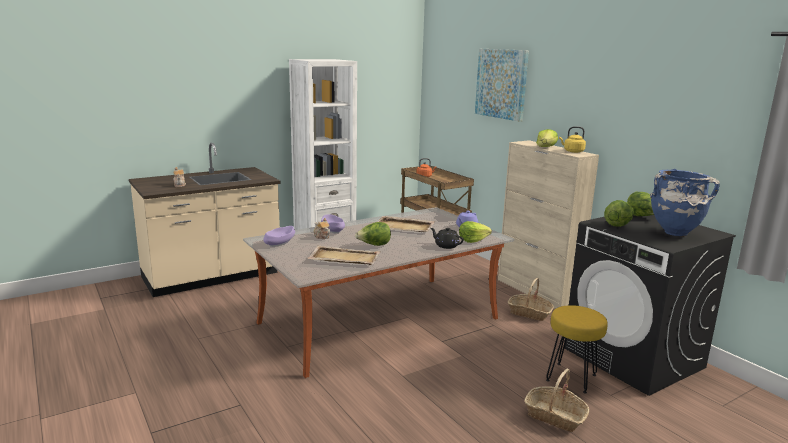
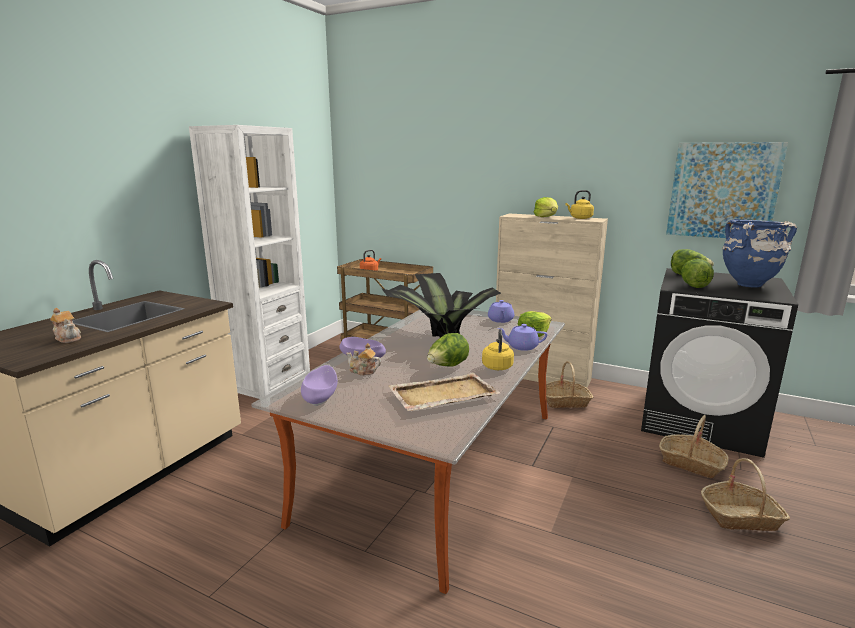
camera: 30 degrees left, 0 degrees up
beige tray [378,216,435,232] -> potted plant [382,273,501,338]
black teapot [431,228,464,249] -> purple teapot [497,324,547,351]
picture [475,49,529,122] -> picture moved to [666,142,788,238]
yellow stool [546,305,608,394] -> basket [659,415,728,478]
none -> yellow kettle [482,329,514,370]

